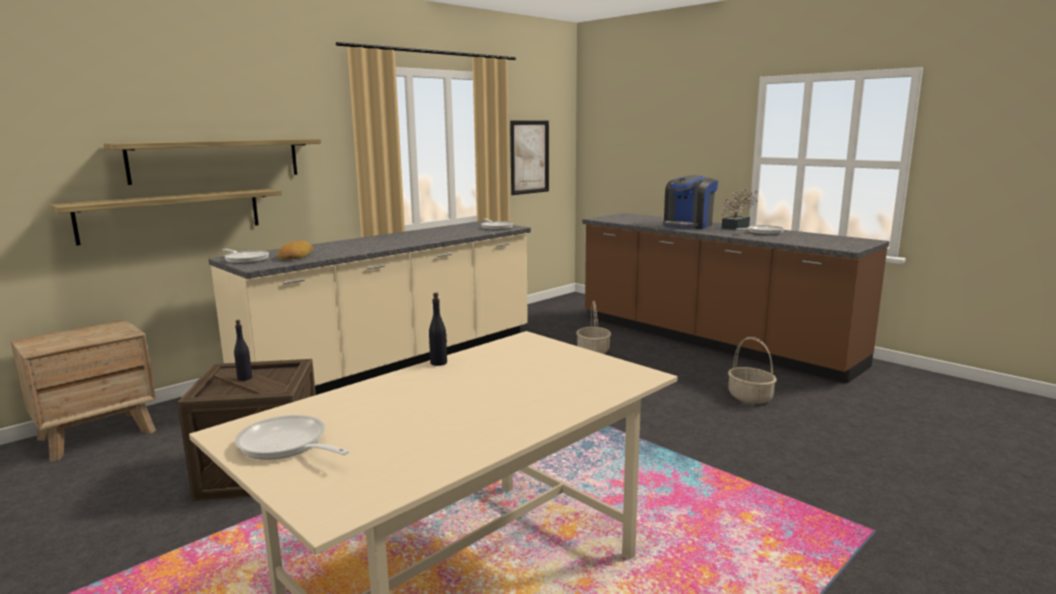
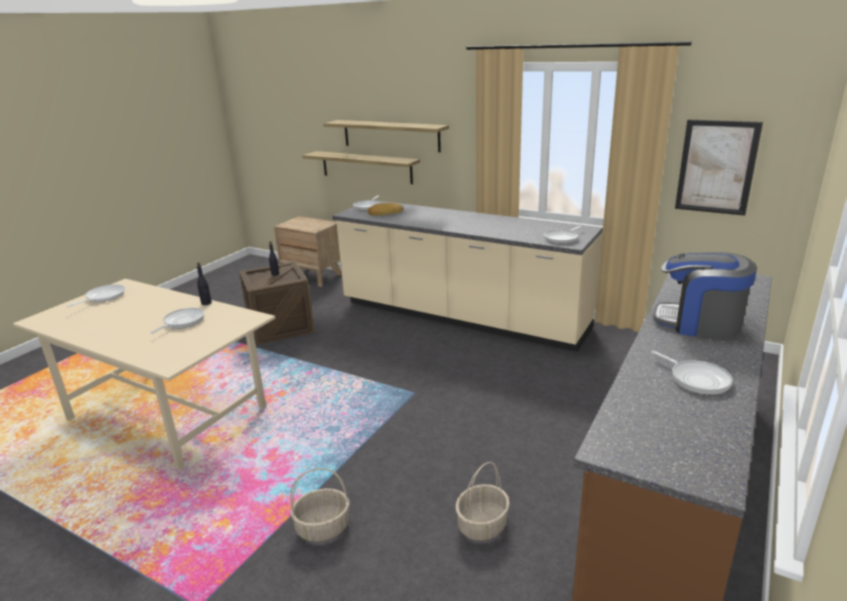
camera: 75 degrees right, 10 degrees up
basket [576,301,611,354] -> basket moved to [290,468,349,542]
potted plant [722,188,758,230] -> none
none -> frying pan [150,308,204,333]

